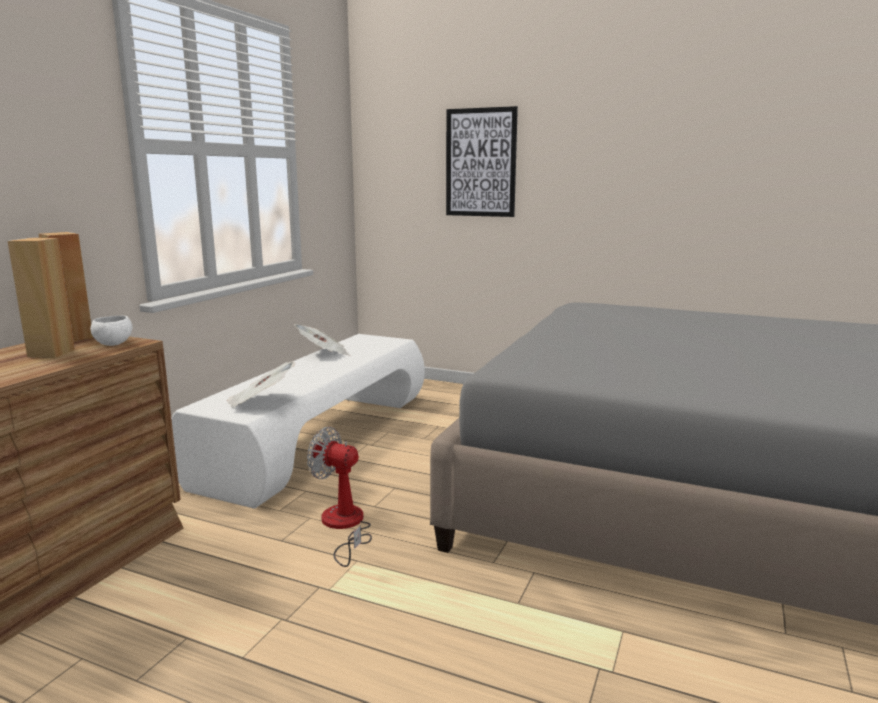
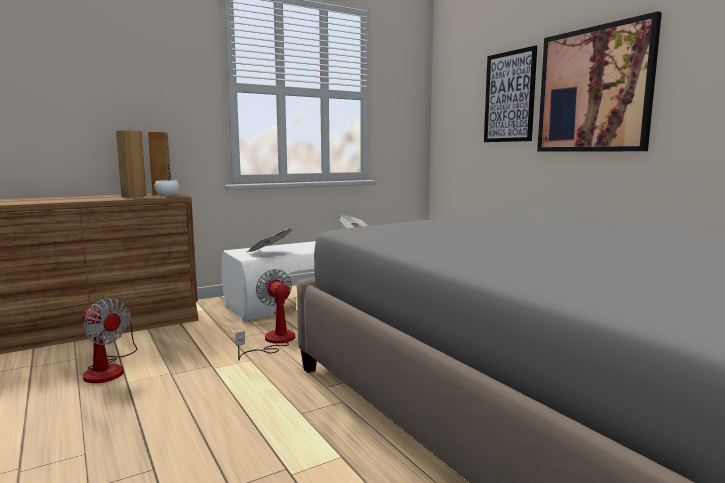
camera: 35 degrees right, 5 degrees down
none -> fan [82,298,137,383]
none -> picture [537,11,662,152]

